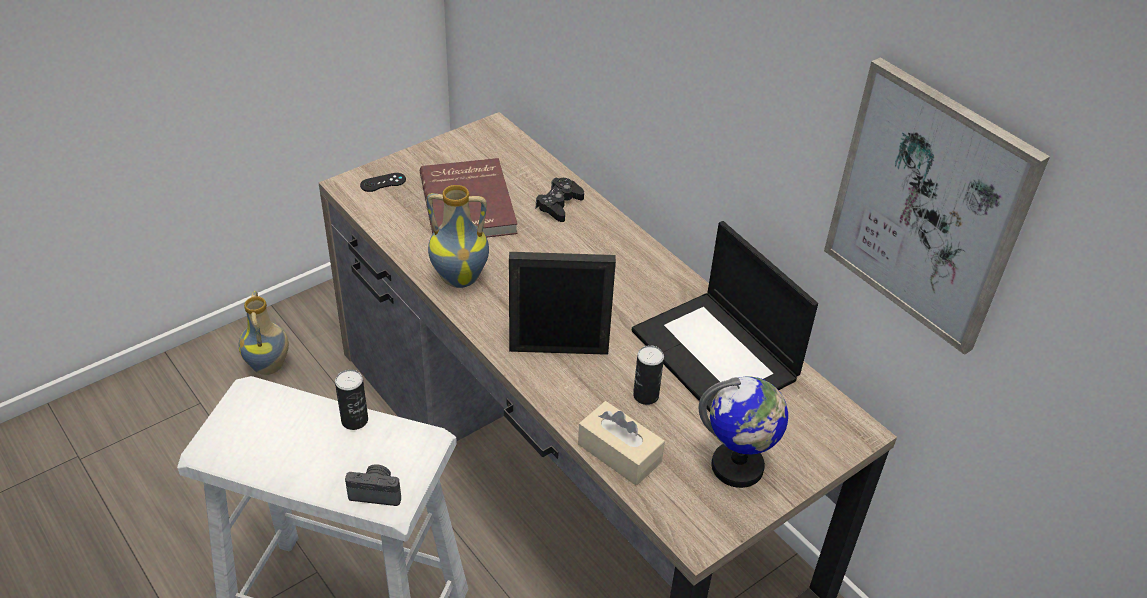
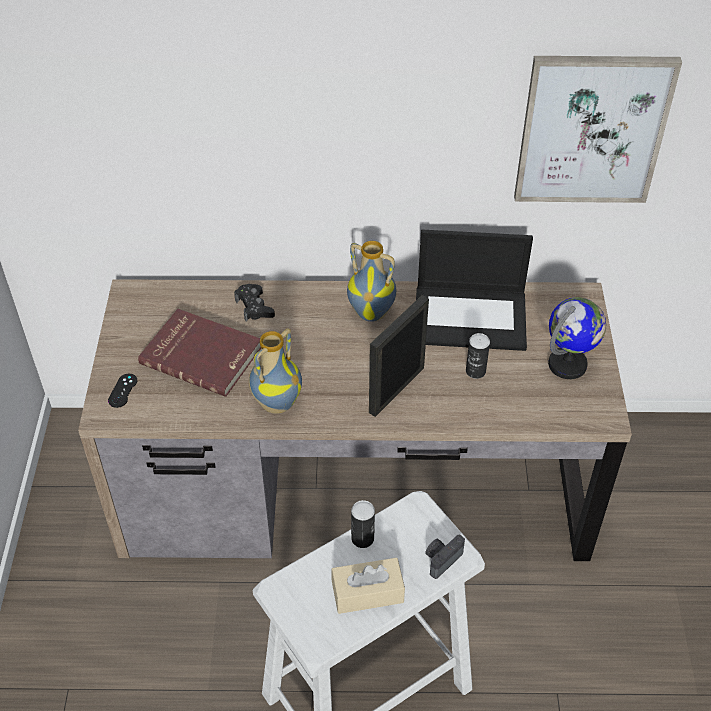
camera: 50 degrees left, 5 degrees up
vase [239,291,289,375] -> vase moved to [347,241,396,322]
beige tissue box [578,401,665,486] -> beige tissue box moved to [331,558,405,614]

